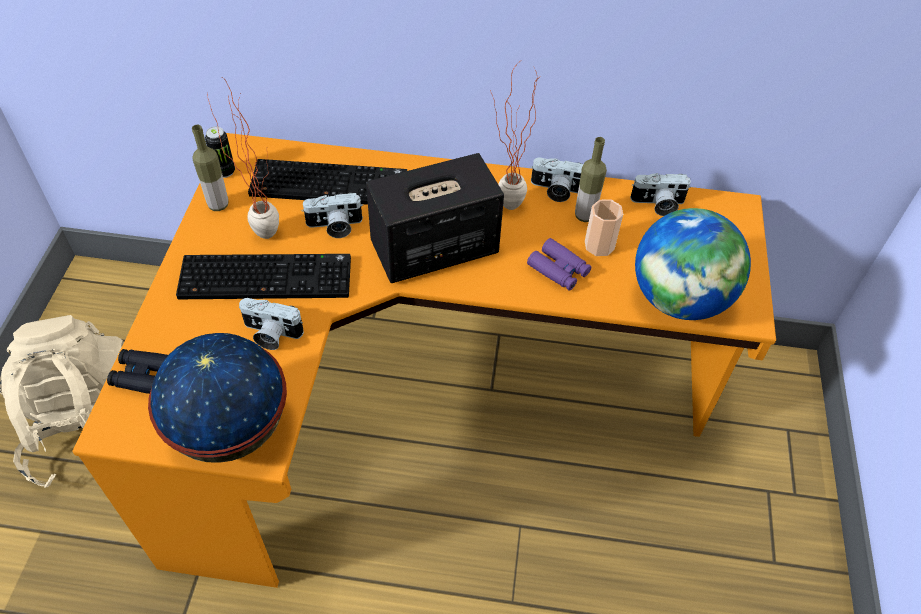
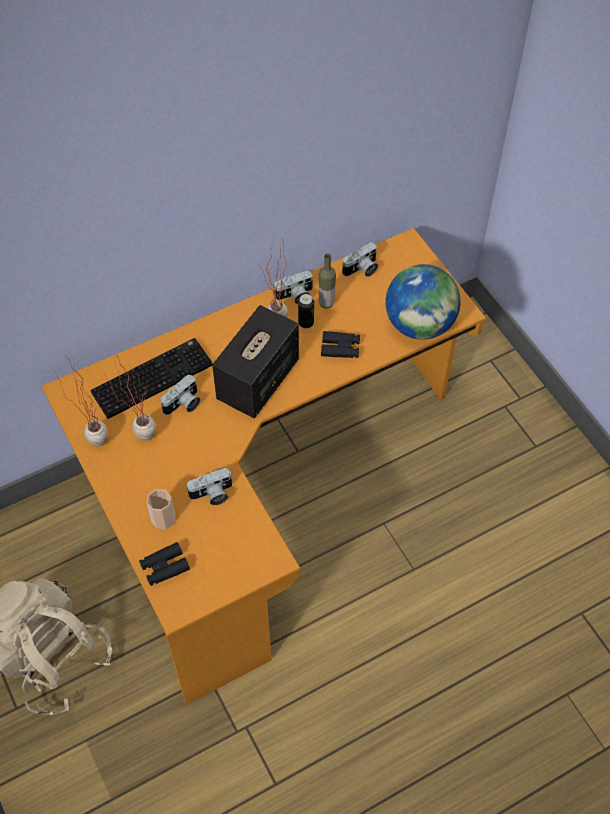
camera: 35 degrees left, 5 degrees up
globe [148,333,287,463] -> none
keyboard [176,254,351,299] -> none
bottle [192,125,229,211] -> potted plant [52,357,108,446]
can [205,126,235,178] -> can moved to [298,294,314,329]
purple binoculars [527,238,591,291] -> black binoculars [321,331,360,358]
cup [585,200,623,256] -> cup moved to [146,489,176,529]

